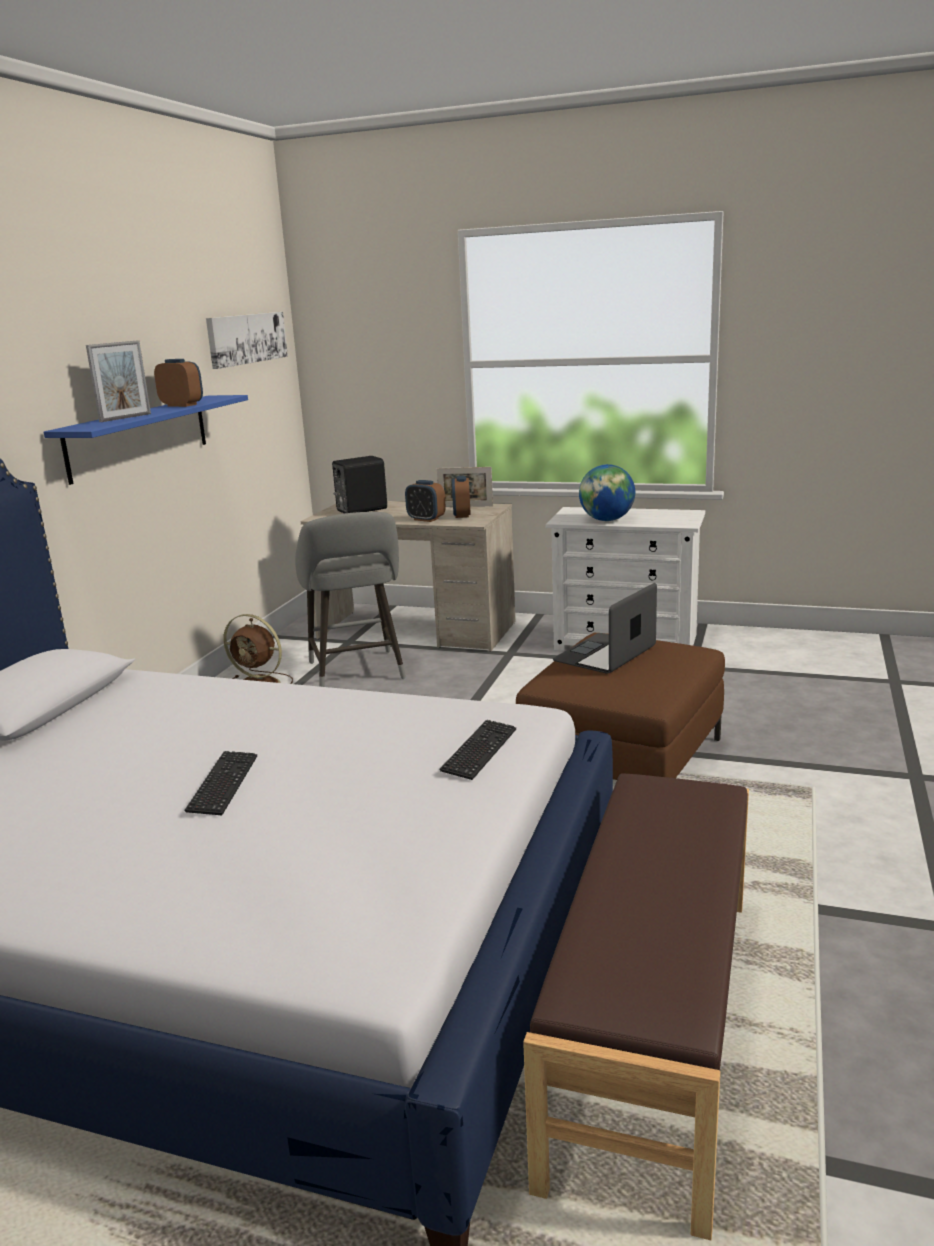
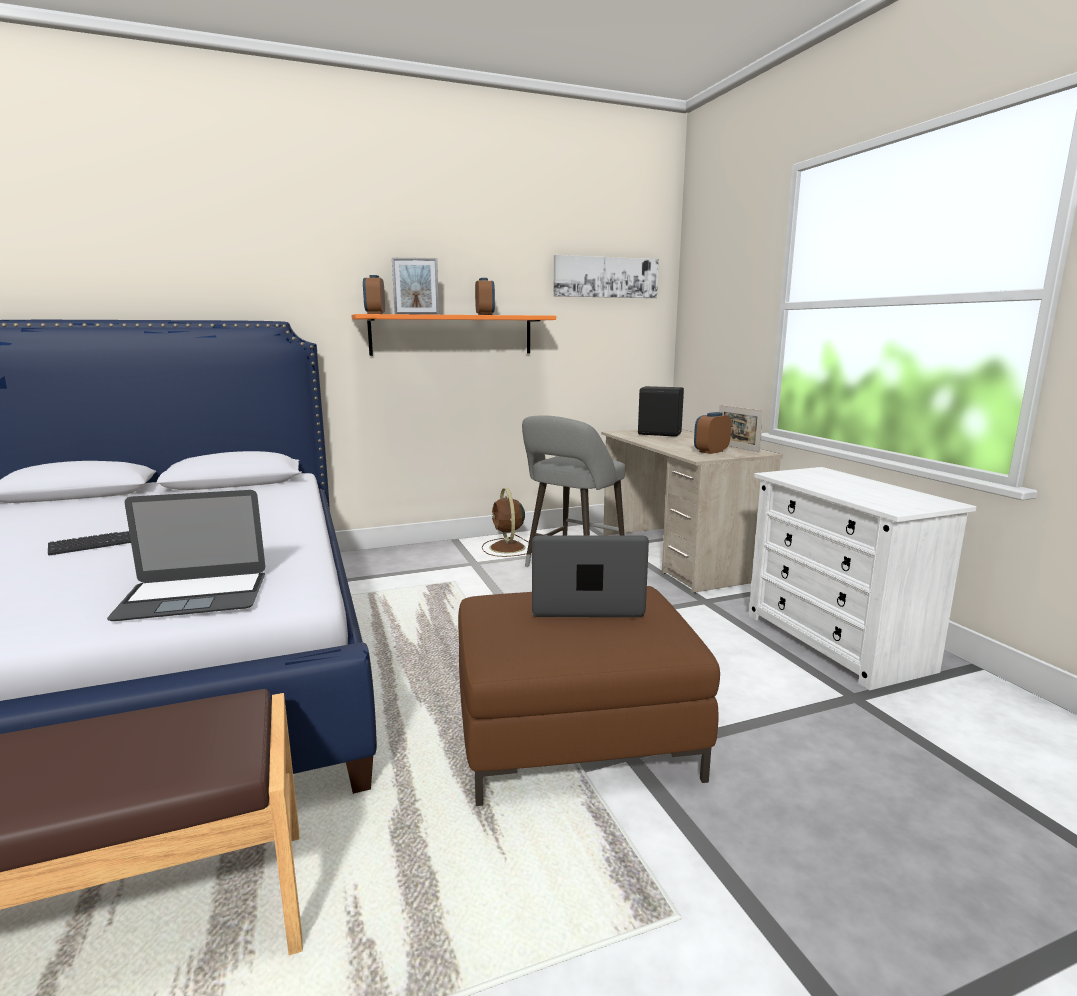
camera: 50 degrees right, 5 degrees down
blue shelf [44,395,248,485] -> orange shelf [352,314,556,356]
alarm clock [405,480,446,522] -> alarm clock moved to [363,275,385,314]
keyboard [439,720,516,780] -> laptop [107,490,265,621]
globe [579,464,635,521] -> none

